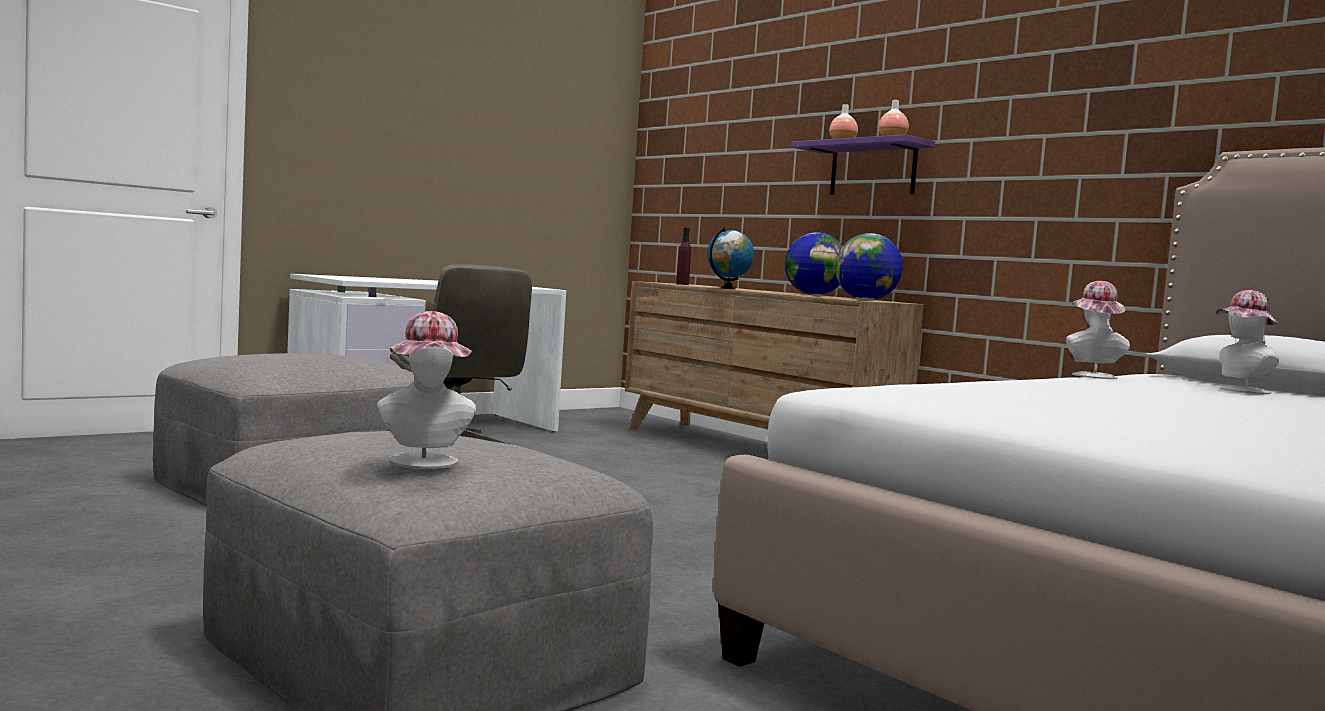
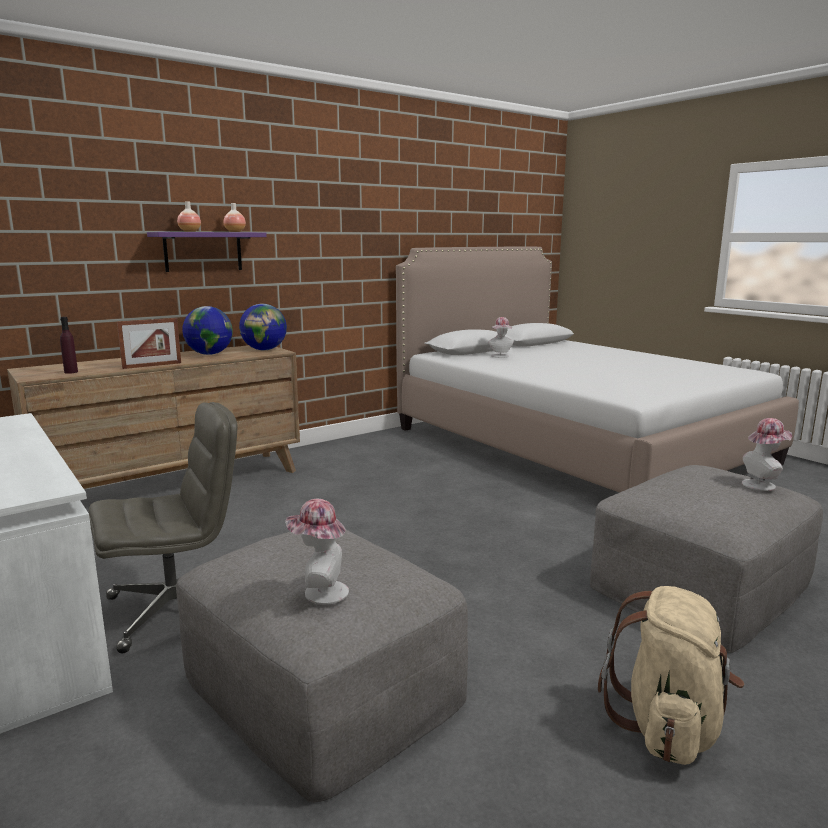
camera: 85 degrees left, 10 degrees up
globe [707,227,754,289] -> picture frame [117,318,181,369]
hat [1066,281,1130,379] -> hat moved to [285,499,349,604]
none -> beige backpack [598,586,745,765]

